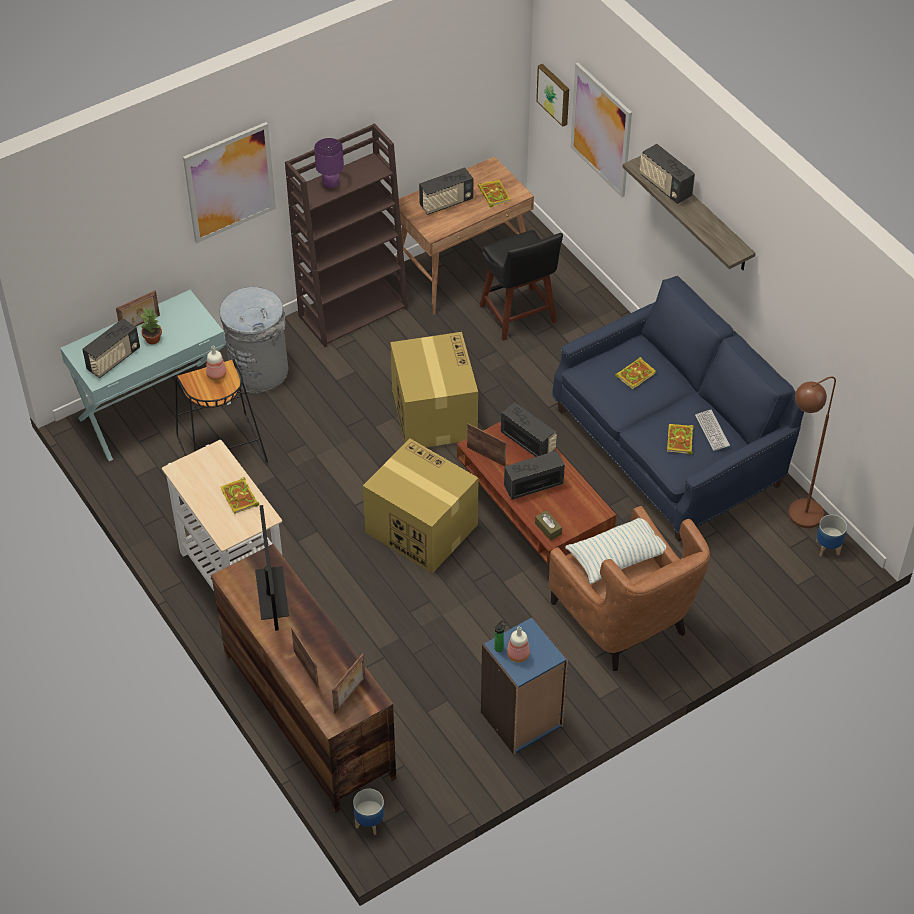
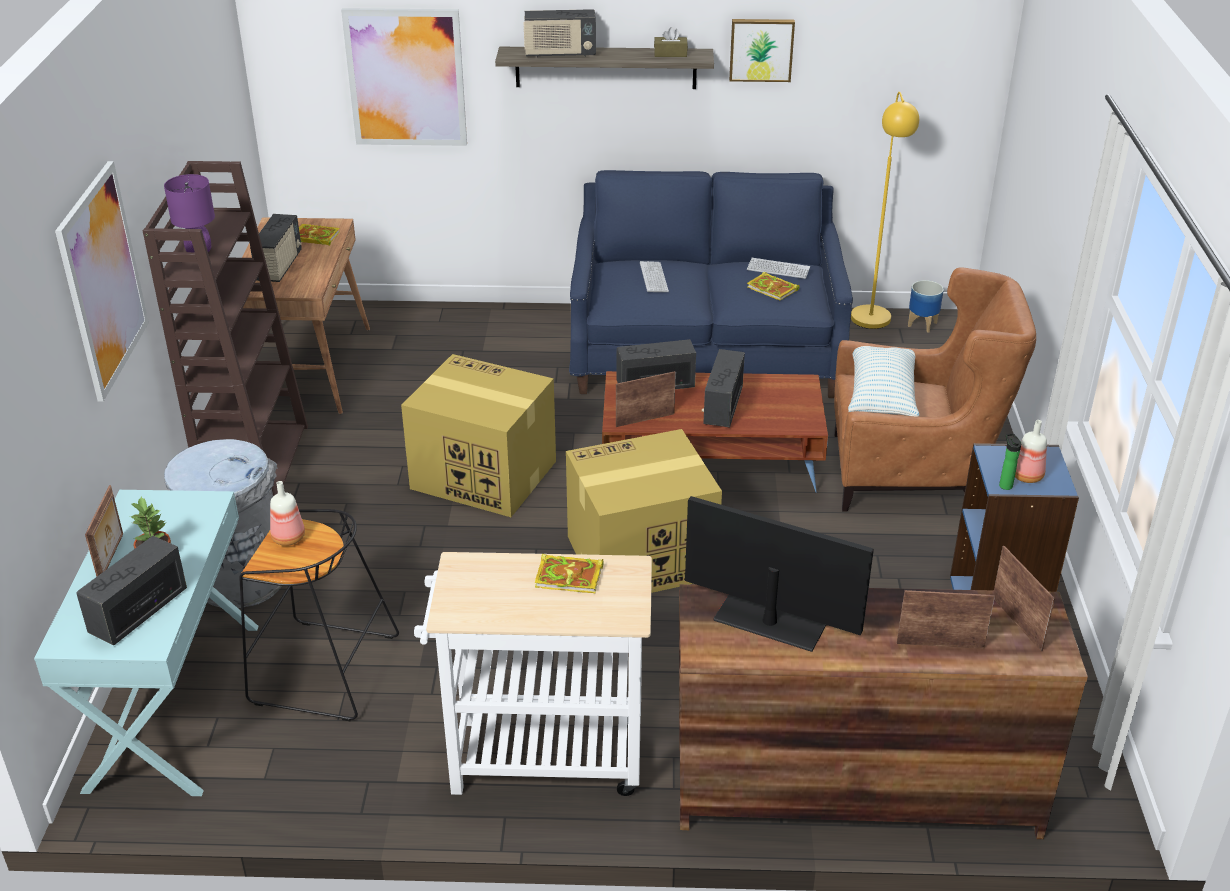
camera: 55 degrees left, 15 degrees down
radio [82,318,140,378] -> radio turned 135 degrees counterclockwise [76,536,187,645]
planter [353,789,384,835] -> none
black chair [479,230,563,341] -> none
brown tissue box [535,510,562,541] -> brown tissue box moved to [654,27,688,57]
picture [536,64,569,127] -> picture moved to [729,19,795,82]
book [615,357,656,389] -> keyboard [640,261,669,292]
brown floor lamp [788,377,836,528] -> yellow floor lamp [851,92,919,329]

